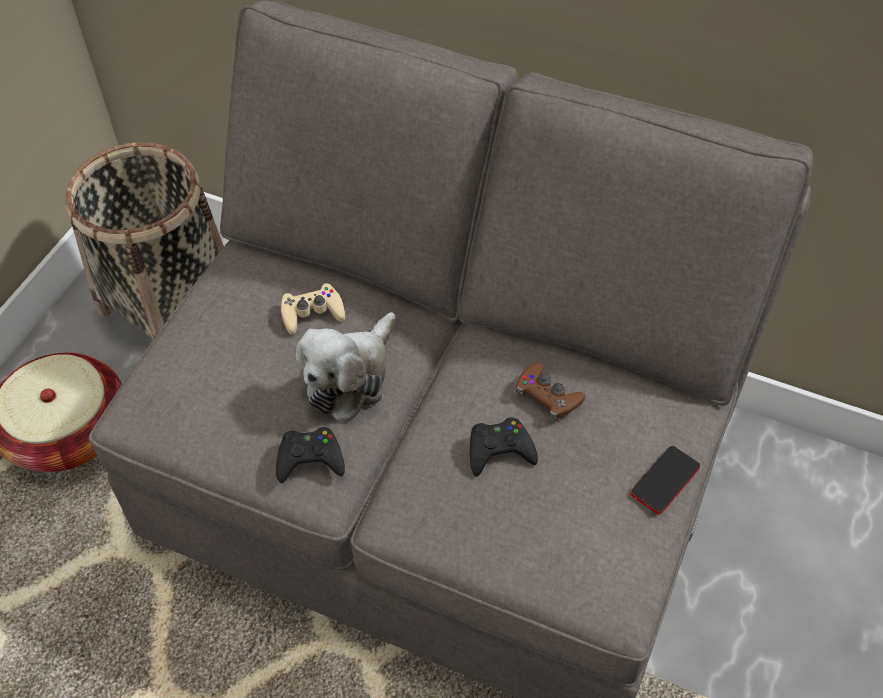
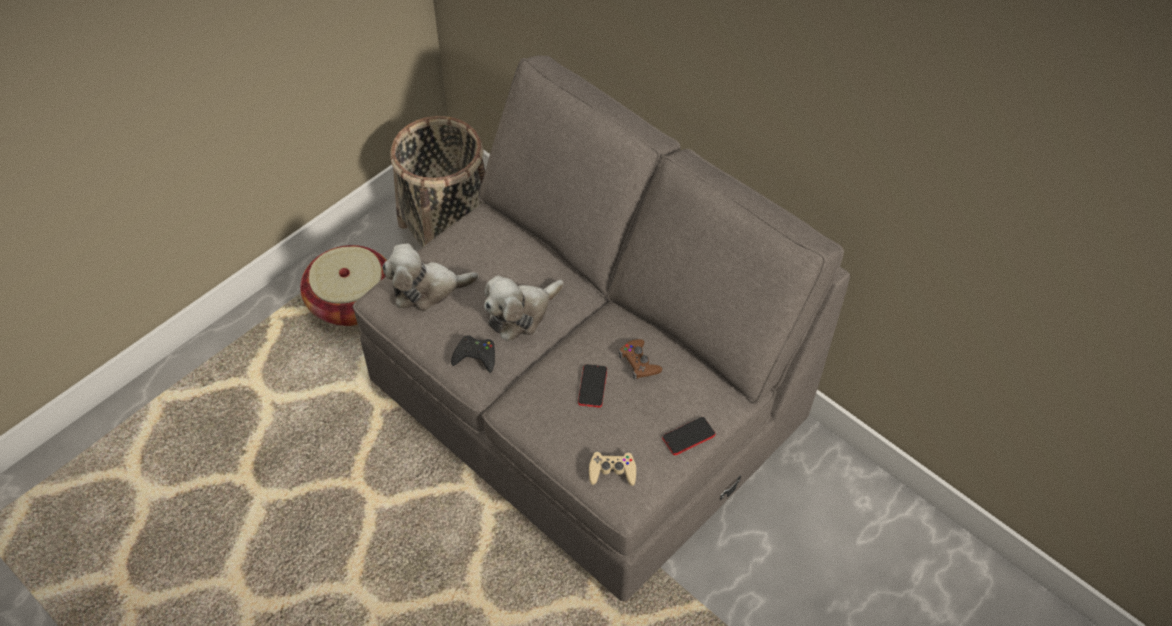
camera: 20 degrees right, 0 degrees up
beige game controller [281,283,345,335] -> beige game controller moved to [589,451,636,486]
black game controller [470,418,538,476] -> phone [578,364,607,408]
none -> plush toy [382,244,479,311]

